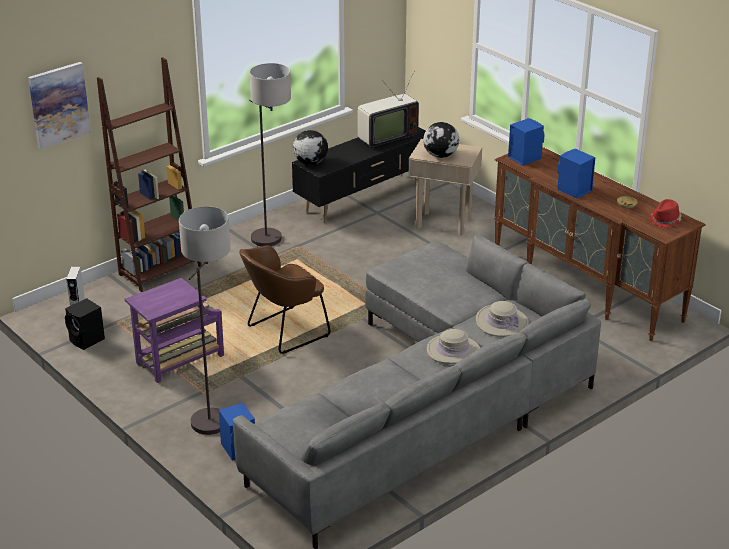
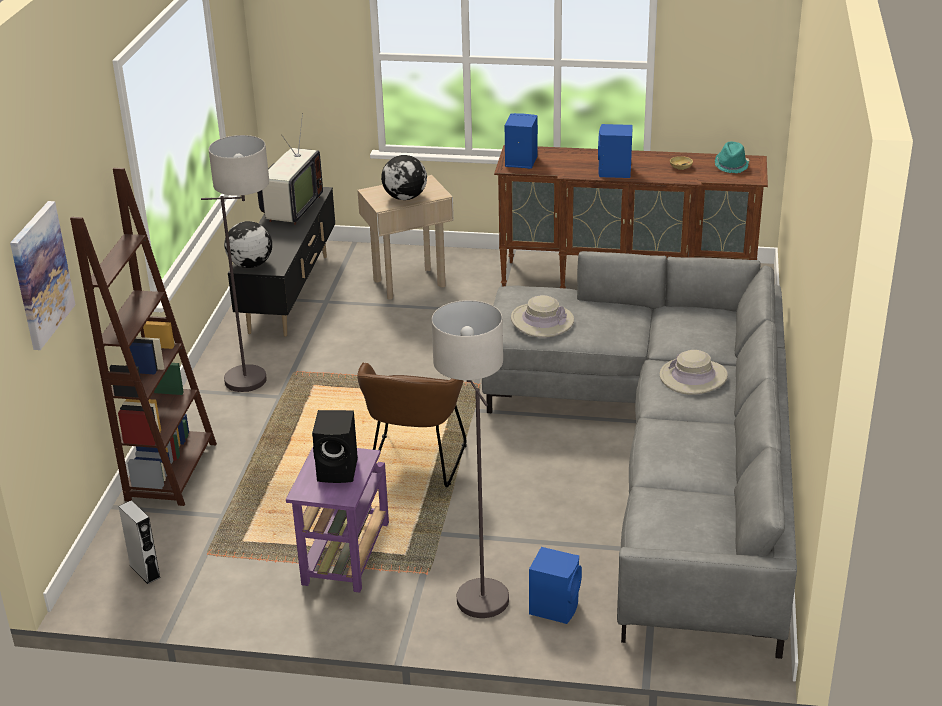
camera: 40 degrees left, 0 degrees up
black speaker [65,298,105,350] -> black speaker moved to [312,410,358,483]
beige hat [476,301,529,337] -> beige hat moved to [511,295,574,338]
red hat [649,199,681,227] -> turquoise hat [715,141,749,173]

